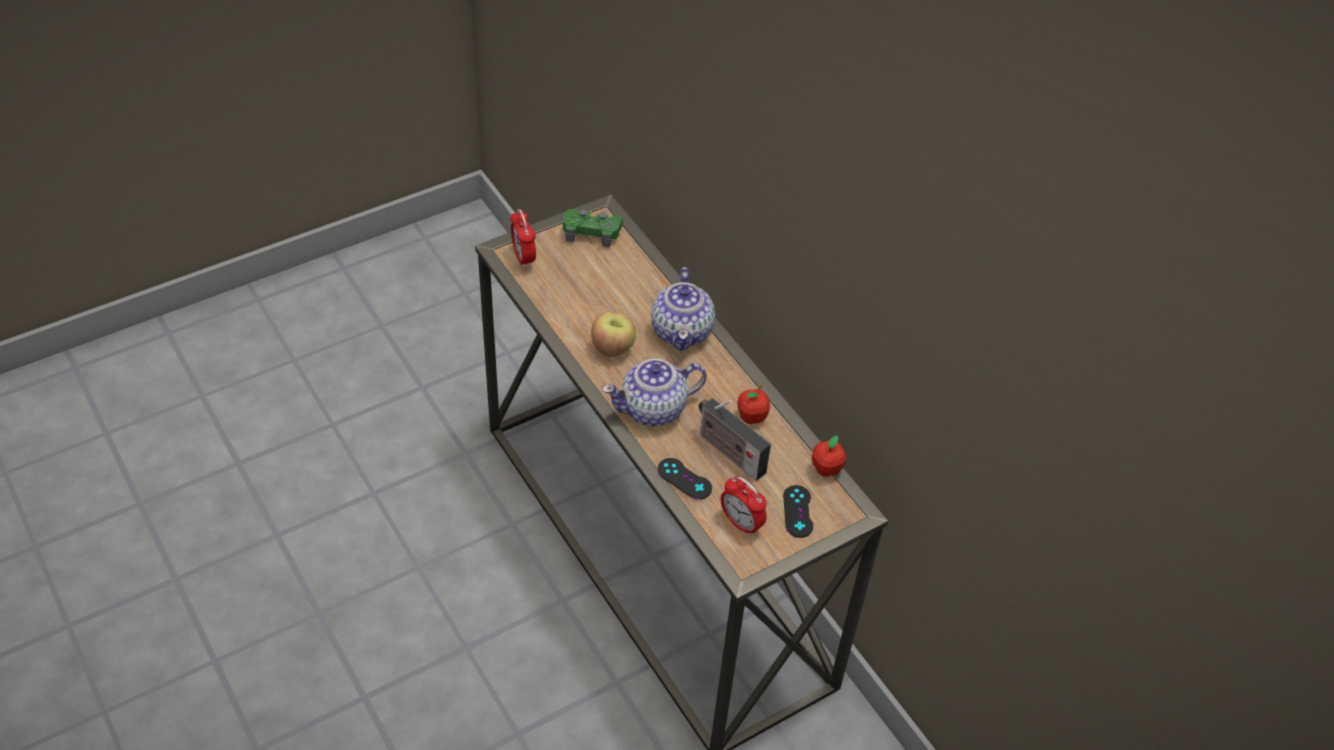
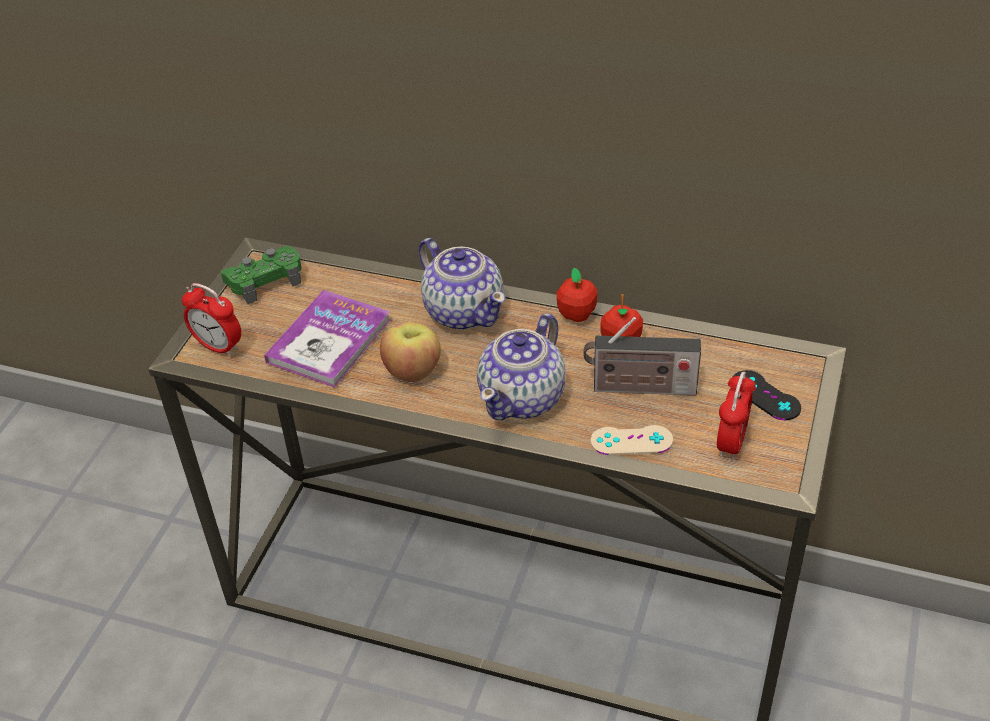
camera: 35 degrees left, 5 degrees down
black game controller [657,458,712,499] -> beige game controller [591,425,673,455]
alarm clock [721,477,767,536] -> alarm clock turned 75 degrees counterclockwise [717,372,756,461]
apple [812,435,846,477] -> apple moved to [557,268,597,322]
none -> book [264,290,391,388]

